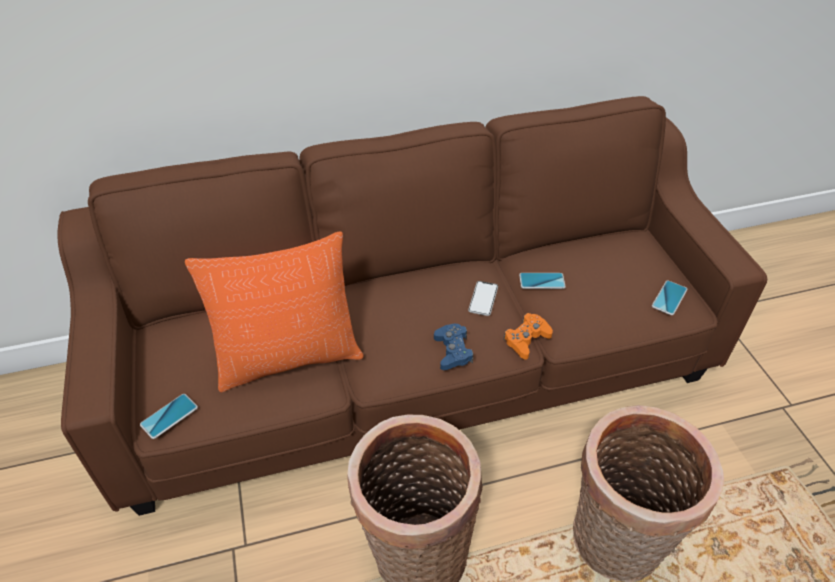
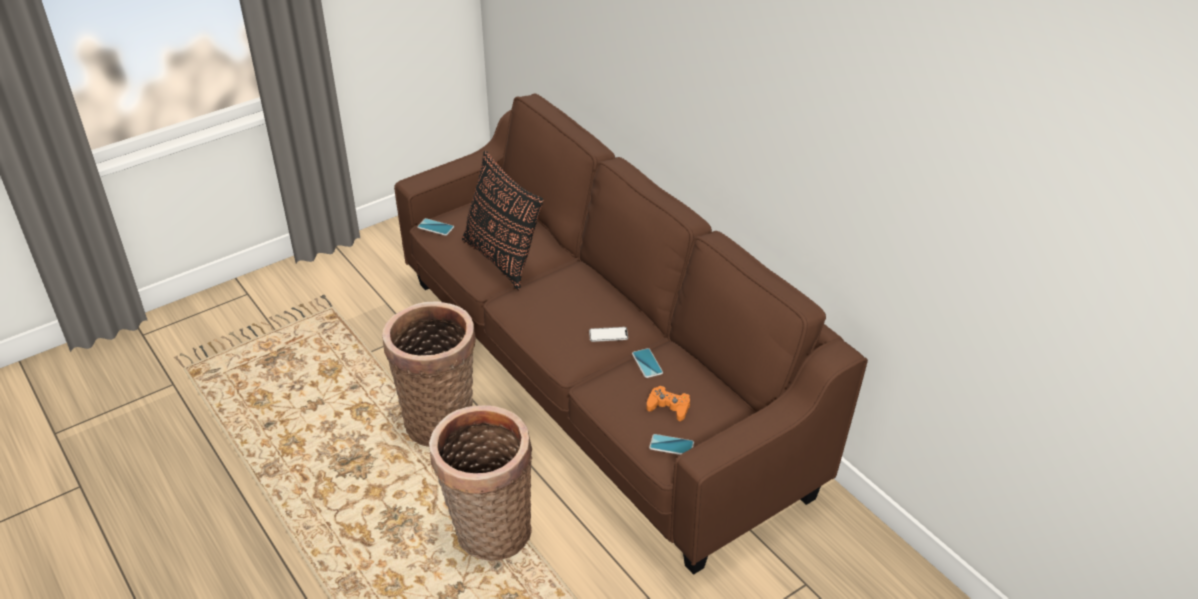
camera: 70 degrees right, 5 degrees down
orange pillow [185,232,363,392] -> black pillow [462,151,543,290]
blue game controller [434,324,473,370] -> none
orange game controller [503,313,553,360] -> orange game controller moved to [647,386,690,421]

